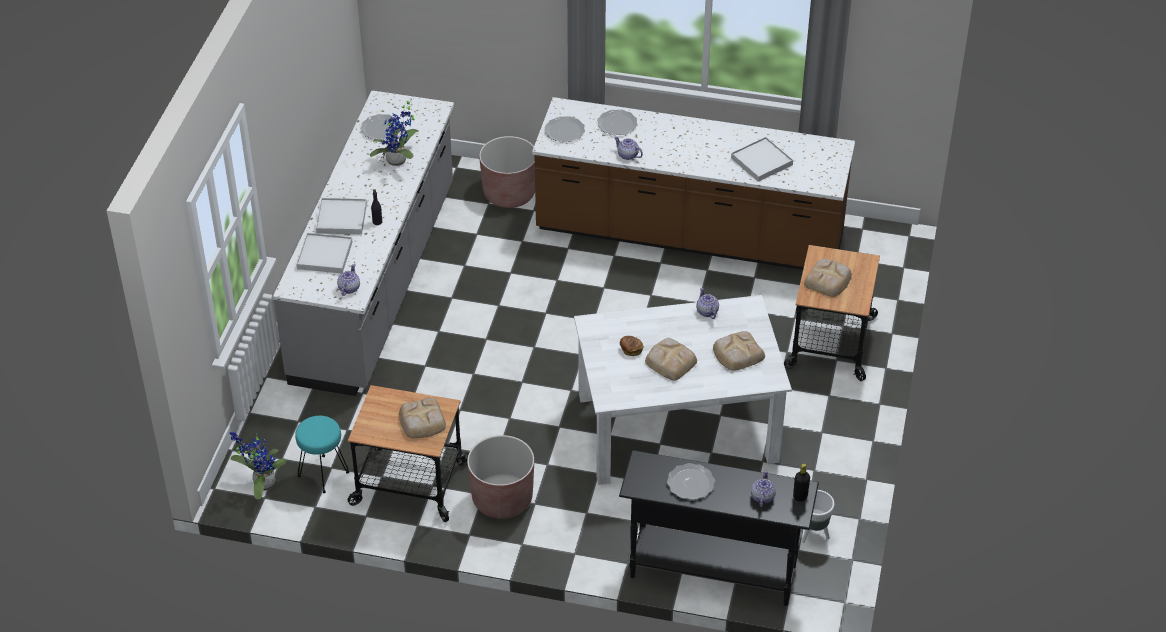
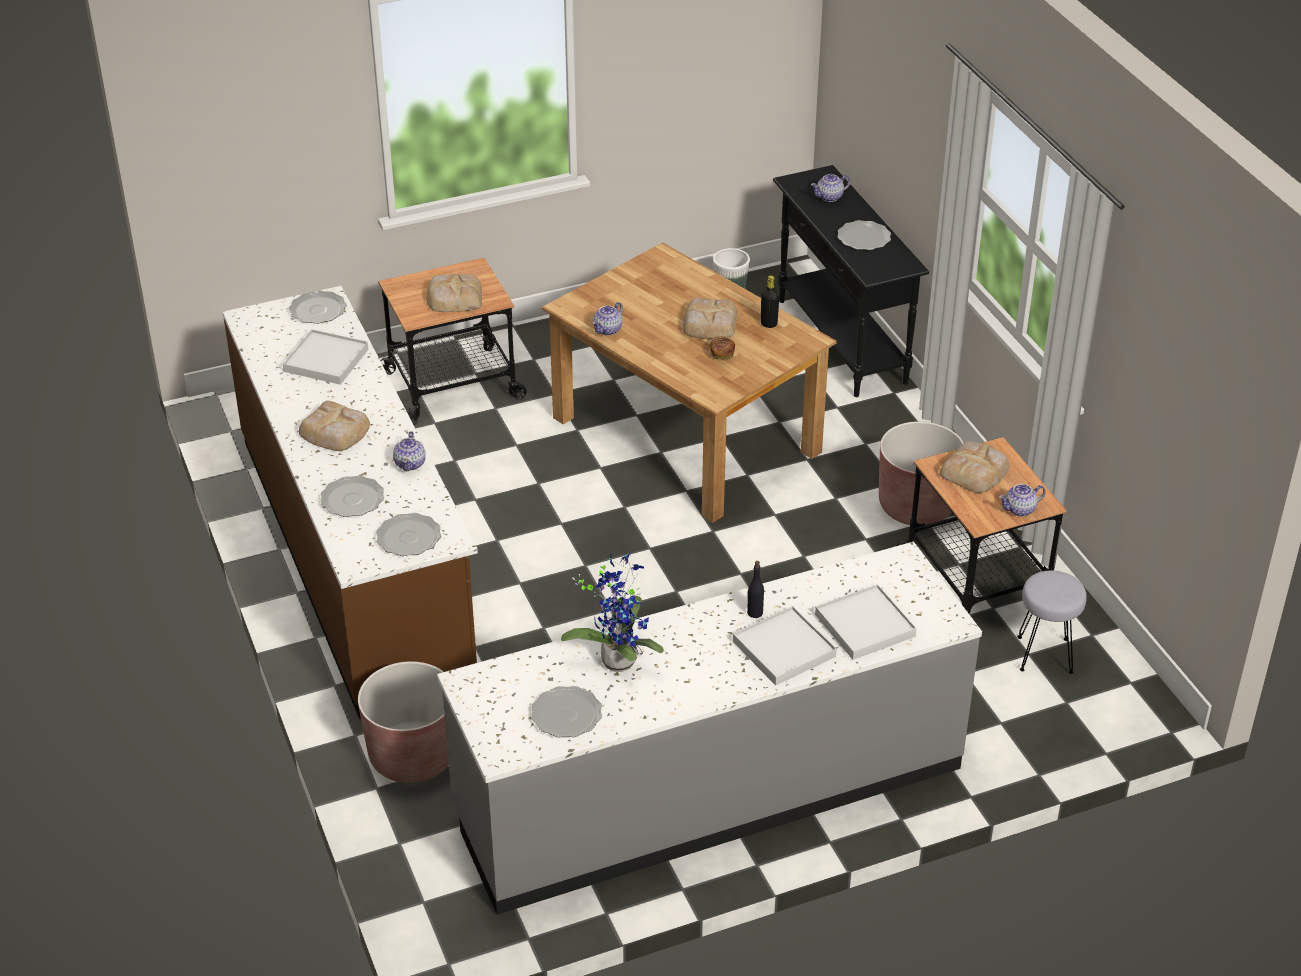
camera: 125 degrees left, 5 degrees down
potted plant [230,432,287,499] -> none
turquoise stool [295,416,349,493] -> grey stool [1017,570,1087,674]
teapot [337,264,360,296] -> teapot moved to [999,484,1046,516]
white dining table [574,295,792,485] -> brown dining table [542,242,836,523]
bread [713,331,765,371] -> bread moved to [299,401,370,451]
black bottle [793,463,810,501] -> black bottle moved to [761,275,779,328]
none -> plate [289,290,347,324]

